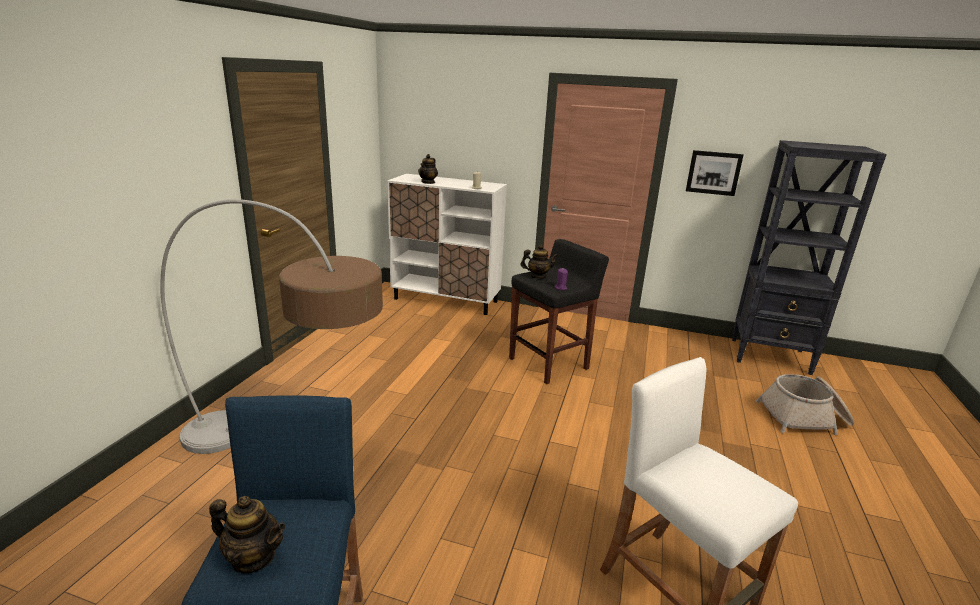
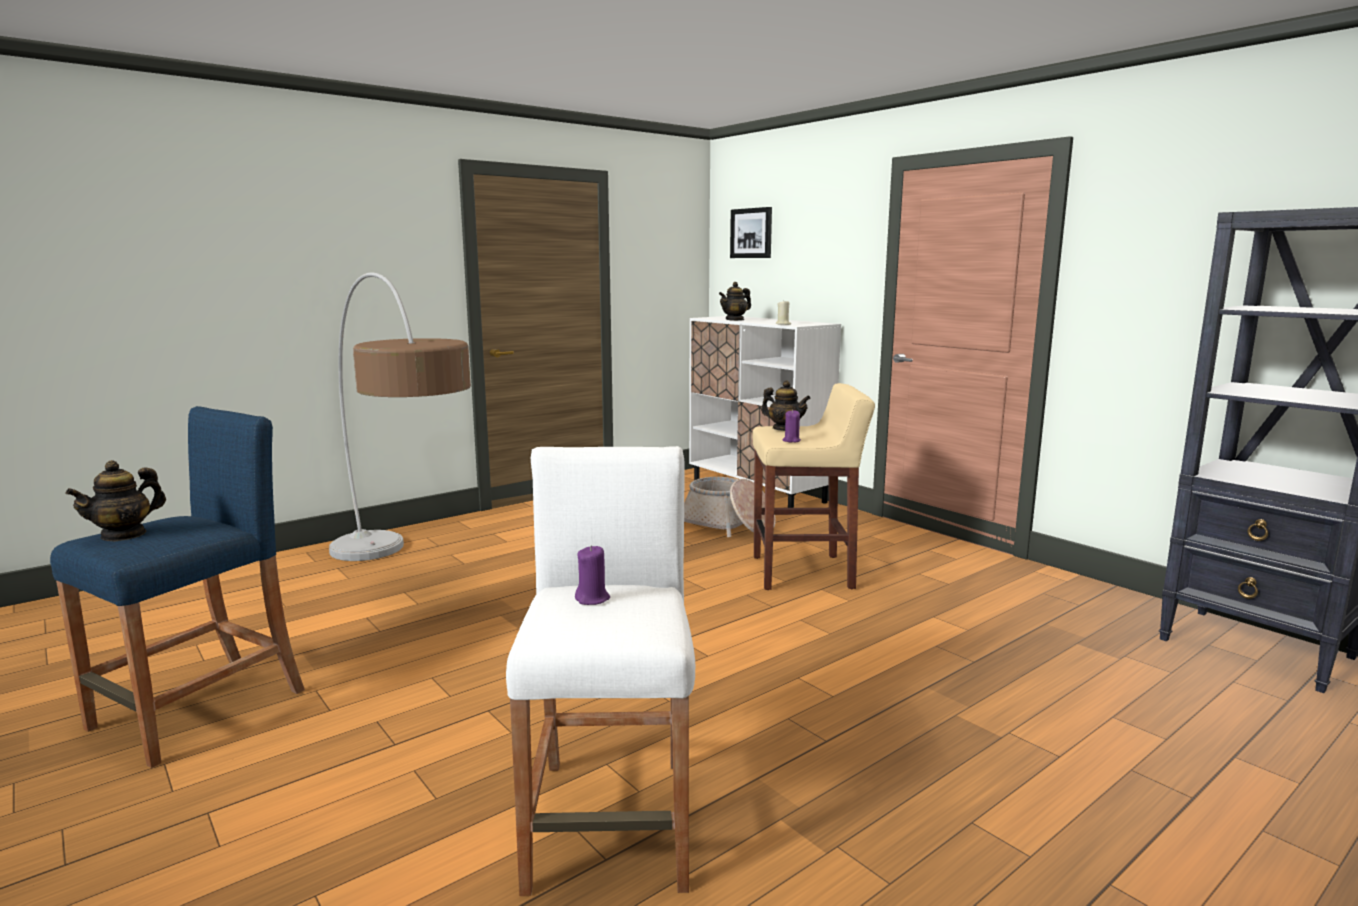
camera: 35 degrees right, 10 degrees down
teapot [209,496,285,574] -> teapot turned 75 degrees clockwise [66,460,166,542]
black stool [509,239,609,384] -> beige stool [753,383,875,590]
picture [686,150,744,196] -> picture moved to [730,207,772,258]
basket [756,374,854,435] -> basket moved to [684,477,776,537]
none -> purple candle [575,545,610,605]

